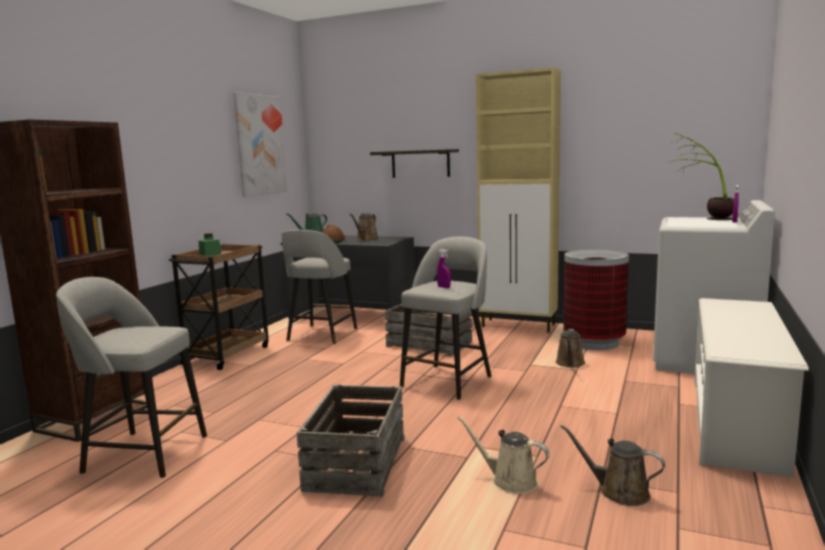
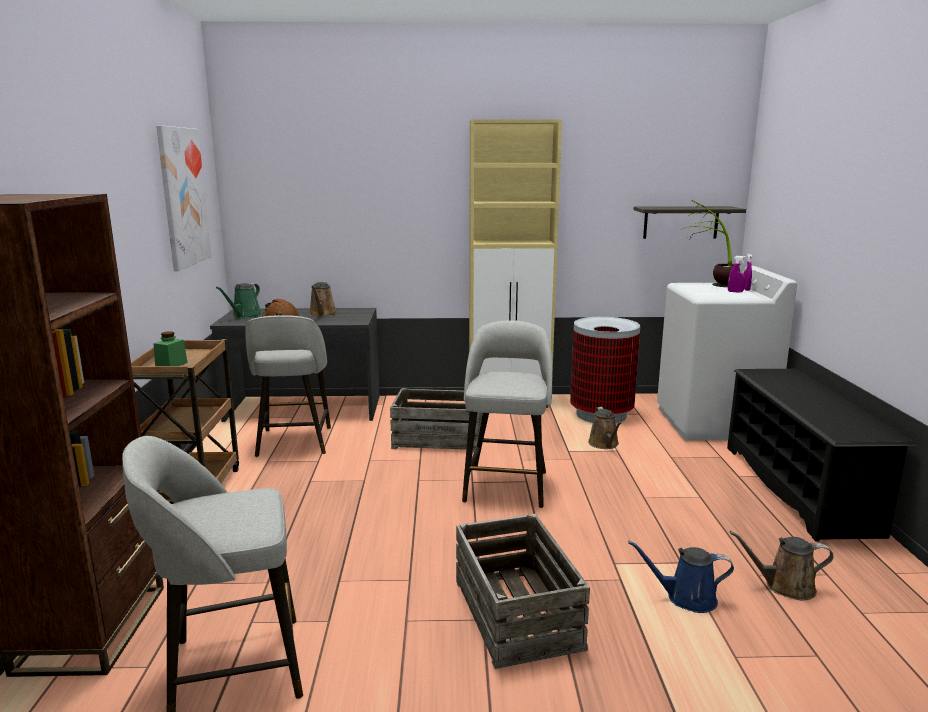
camera: 25 degrees left, 5 degrees up
shelf [370,149,459,178] -> shelf moved to [634,206,746,239]
purple spray bottle [437,249,451,288] -> purple spray bottle moved to [728,256,746,293]
beige watering can [457,416,550,494] -> blue watering can [628,541,734,613]
white shoe rack [694,298,809,478] -> black shoe rack [727,369,916,542]

